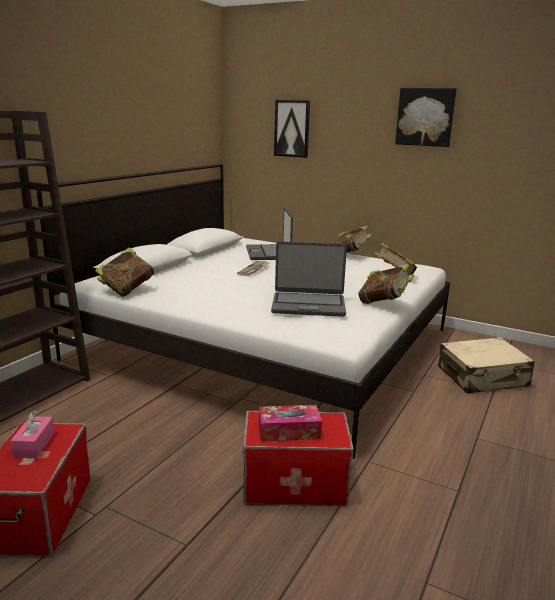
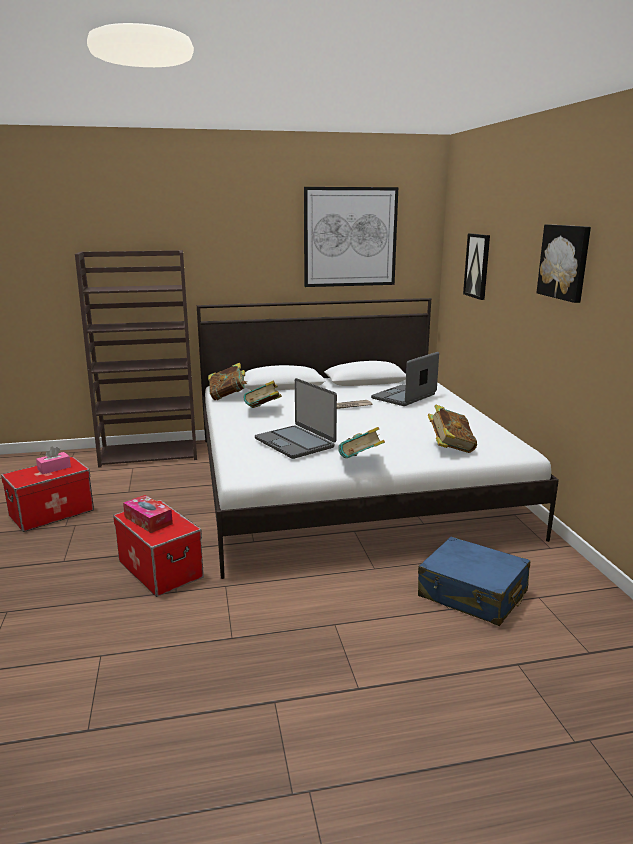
camera: 50 degrees right, 0 degrees up
book [333,226,372,252] -> book moved to [244,381,282,408]
beige suitcase [438,337,535,394] -> blue suitcase [418,537,530,626]
none -> picture [304,187,398,287]

